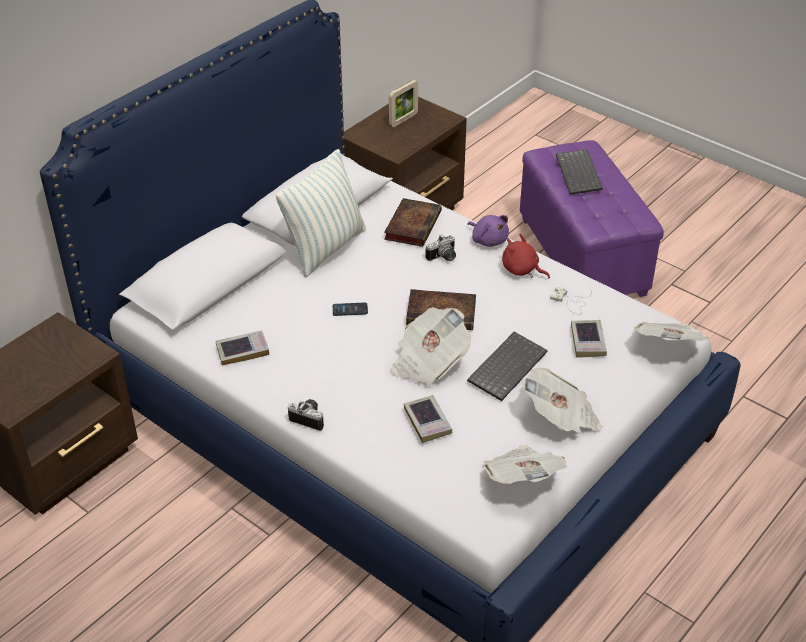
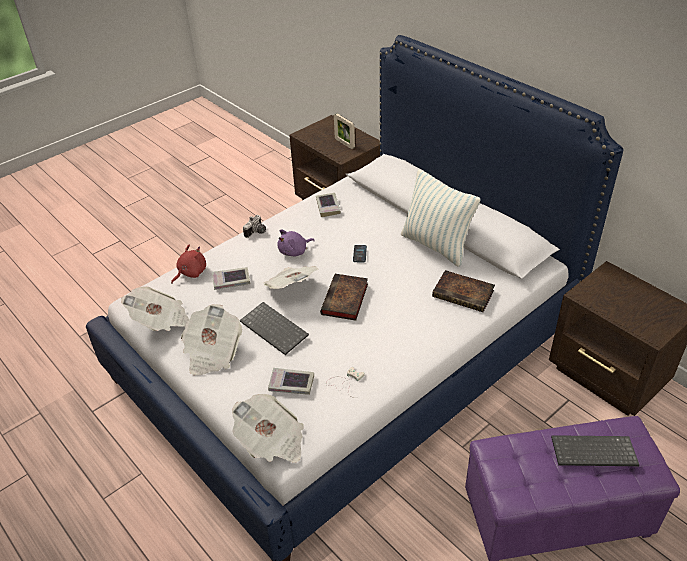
camera: 100 degrees right, 0 degrees up
picture frame [389,80,418,127] -> picture frame moved to [334,113,355,149]
camera [425,235,456,261] -> none
purple plush toy [468,215,509,247] -> purple plush toy moved to [277,230,315,256]
red plush toy [502,234,550,278] -> red plush toy moved to [171,245,206,284]

